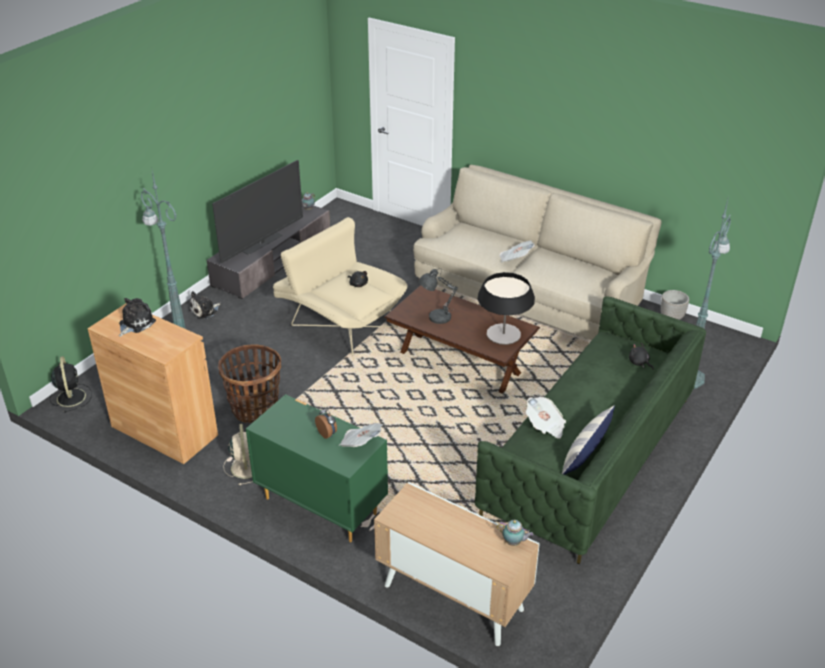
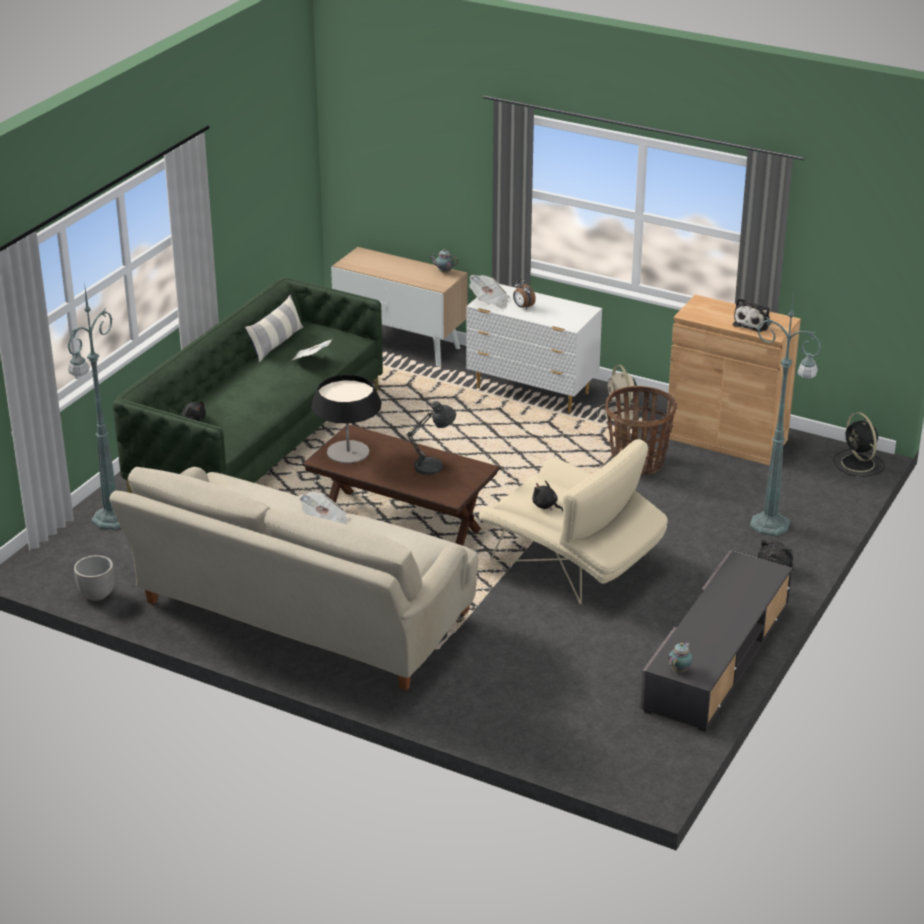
camera: 175 degrees right, 5 degrees down
television [212,160,303,263] -> none
green dresser [246,394,388,542] -> white dresser [466,284,602,413]
teapot [496,520,533,546] -> teapot moved to [429,249,459,273]

